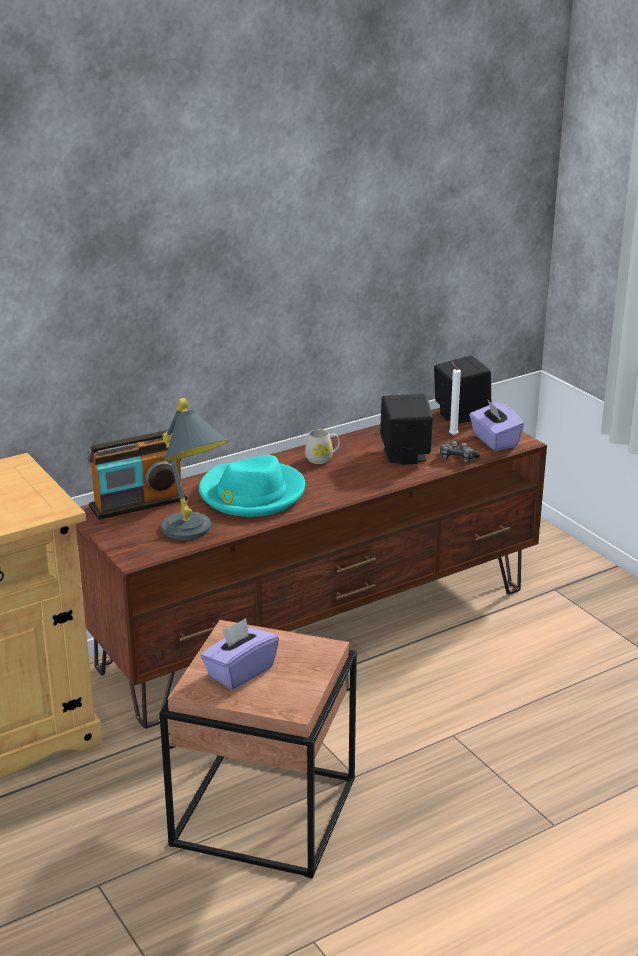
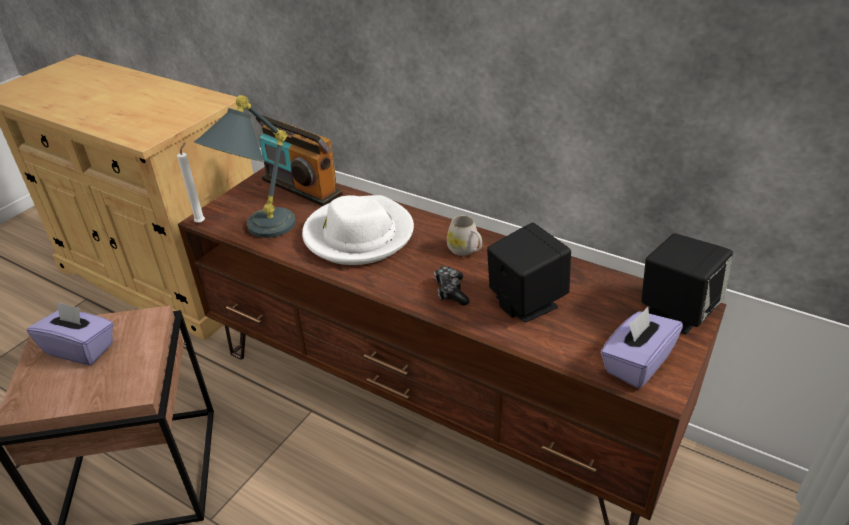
camera: 65 degrees right, 10 degrees up
turquoise hat [199,455,305,517] -> white hat [302,195,414,265]
game controller [440,441,480,463] -> game controller moved to [434,266,470,306]
white candle [449,361,461,436] -> white candle moved to [177,142,205,223]

